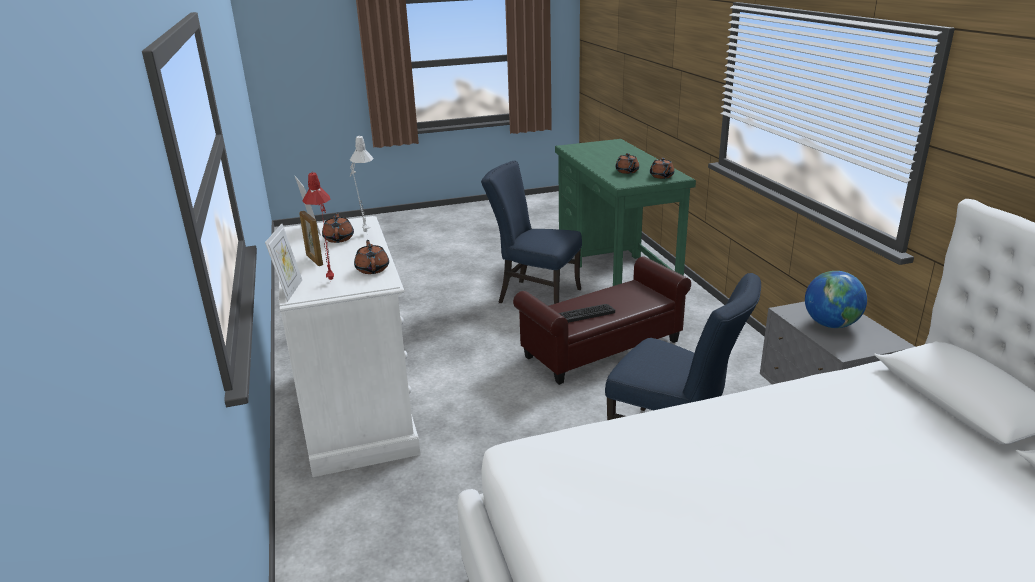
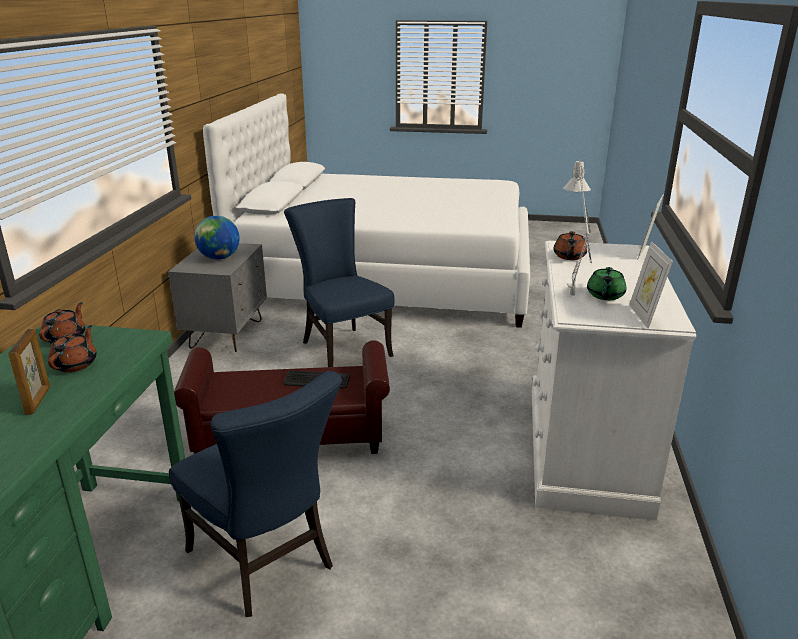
camera: 155 degrees left, 0 degrees up
picture frame [299,211,323,266] -> picture frame moved to [8,329,50,415]
red table lamp [302,173,334,280] -> none
brown teapot [322,212,354,243] -> green teapot [587,267,626,300]

